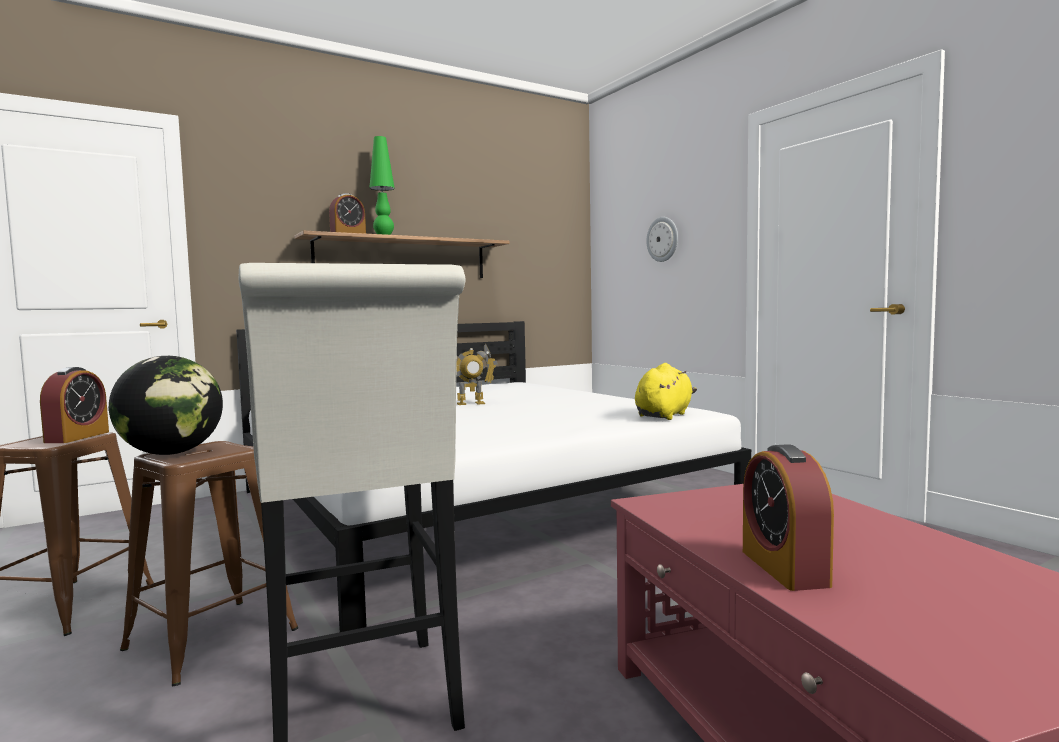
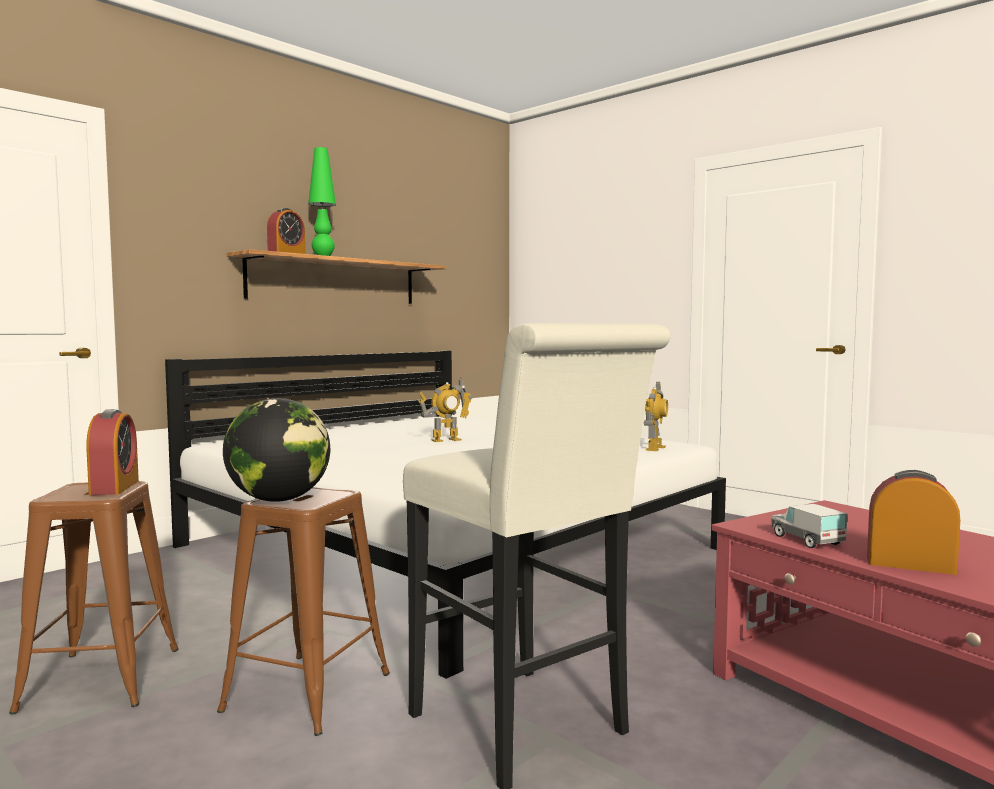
camera: 15 degrees left, 0 degrees up
yellow plush toy [635,363,697,420] -> toy robot [644,382,668,451]
wall clock [646,217,678,262] -> none
alarm clock [743,444,834,591] -> alarm clock turned 135 degrees clockwise [867,470,960,575]
none -> toy truck [771,504,847,548]

